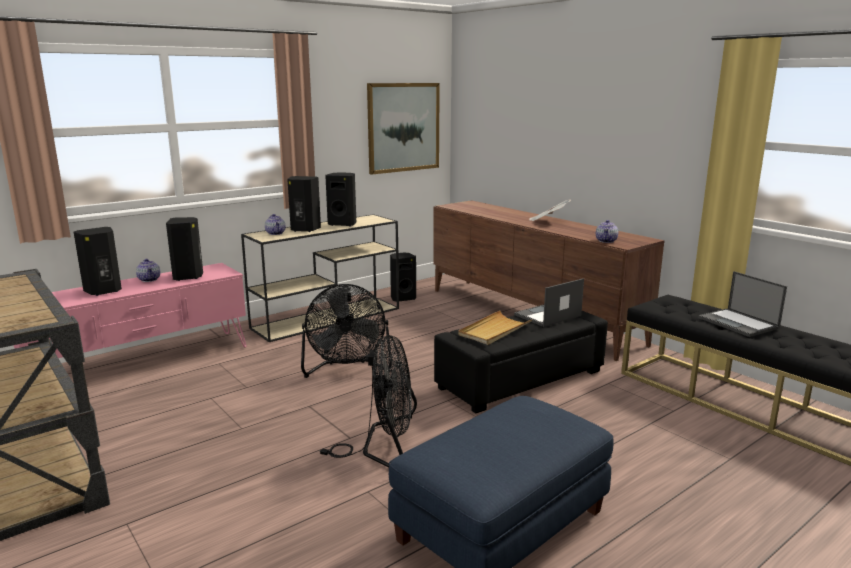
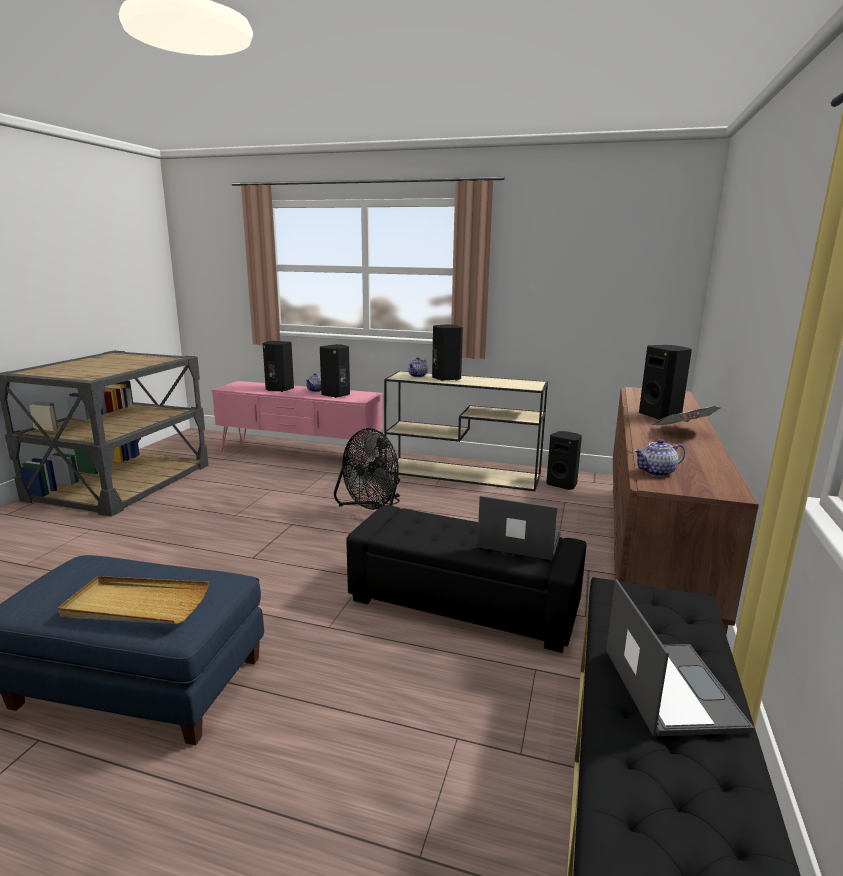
camera: 55 degrees right, 0 degrees up
black fan [319,335,417,467] -> none
black speaker [325,172,356,227] -> black speaker moved to [639,345,692,420]
picture [367,83,440,175] -> none
beige tray [458,310,532,345] -> beige tray moved to [58,576,209,624]
laptop [698,271,787,337] -> laptop turned 150 degrees clockwise [606,579,754,736]

